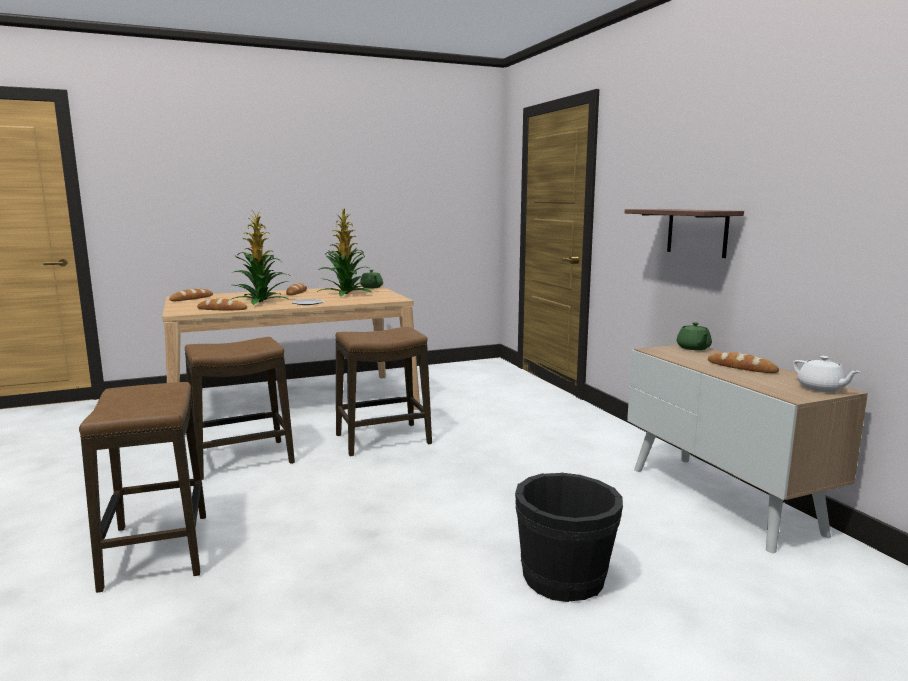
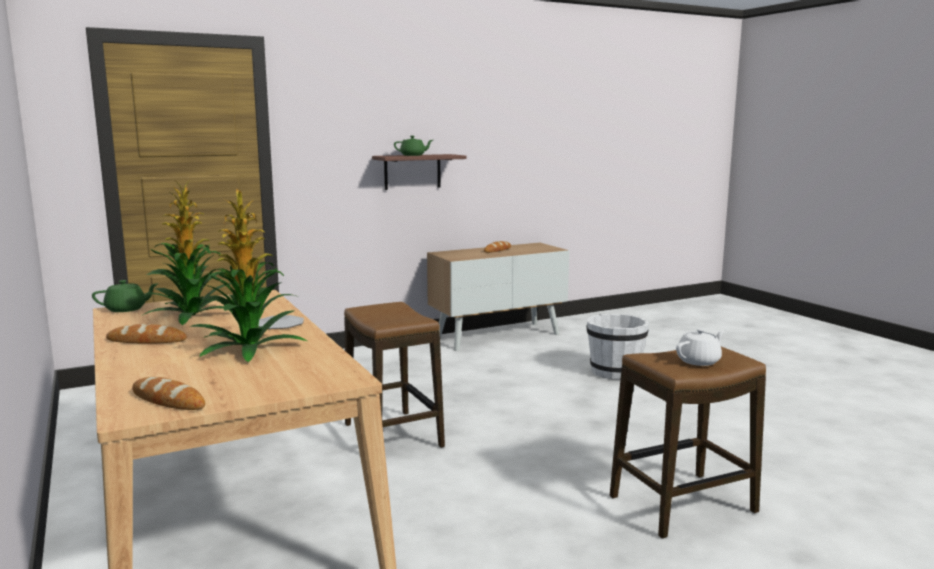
camera: 95 degrees left, 0 degrees up
stool [185,337,295,480] -> none
bread [197,299,247,310] -> none
black bucket [515,473,623,602] -> white bucket [586,314,649,379]
green teapot [677,322,712,350] -> green teapot moved to [394,136,433,156]
white teapot [793,356,860,392] -> white teapot moved to [676,328,725,366]

